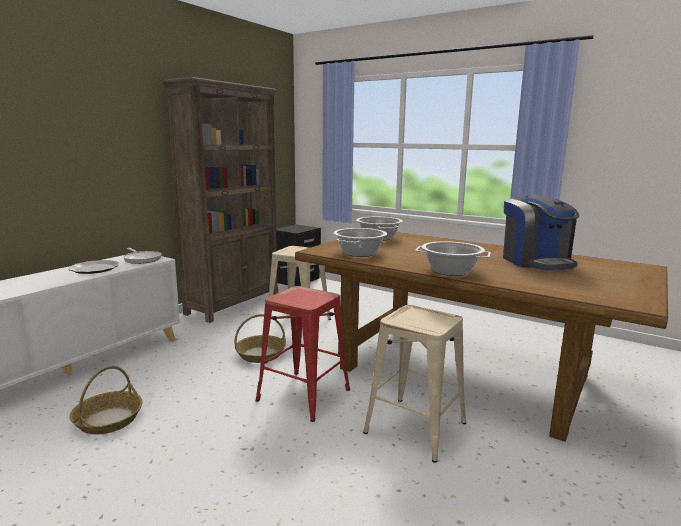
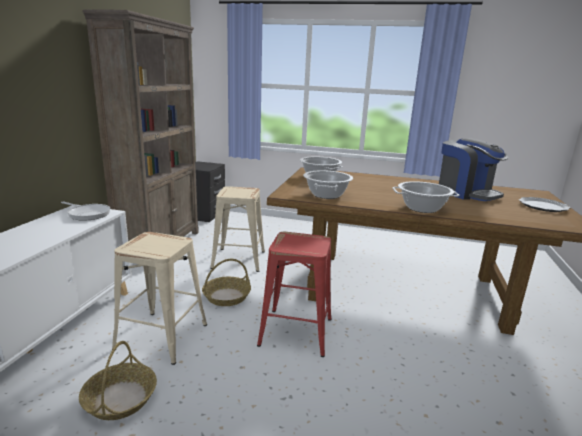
camera: 20 degrees left, 5 degrees up
plate [68,260,119,274] -> plate moved to [519,197,570,212]
beige stool [363,305,466,463] -> beige stool moved to [112,232,207,365]

